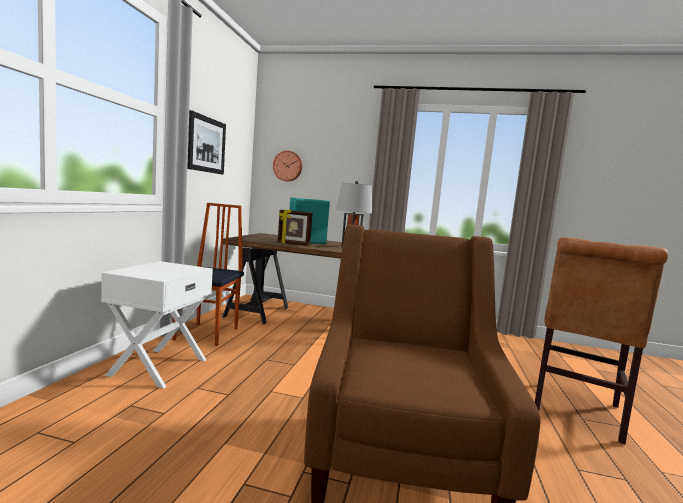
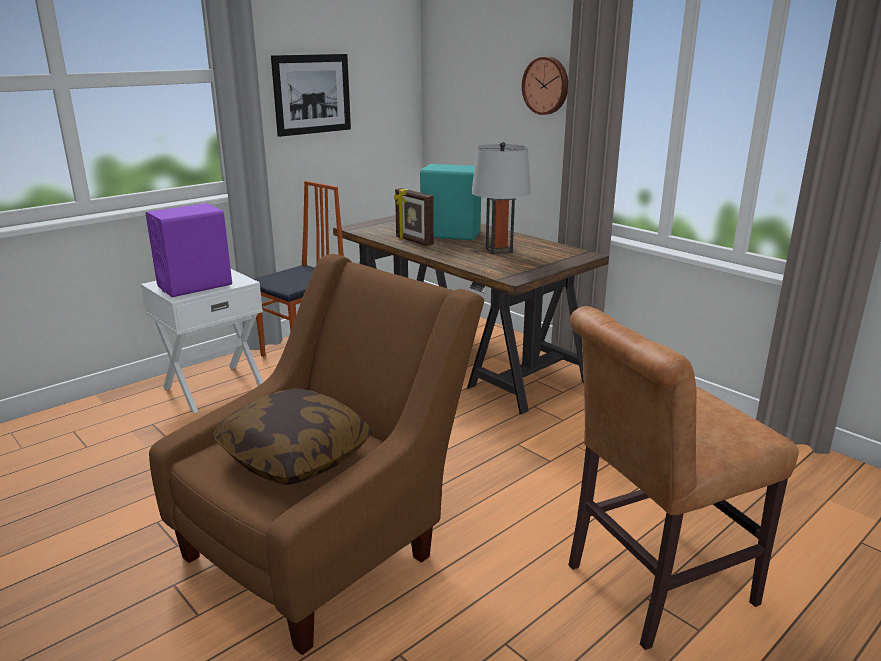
camera: 35 degrees right, 15 degrees up
wall clock [273,151,302,181] -> wall clock moved to [522,57,568,115]
none -> purple speaker [146,203,232,297]
none -> pillow [213,388,373,485]

